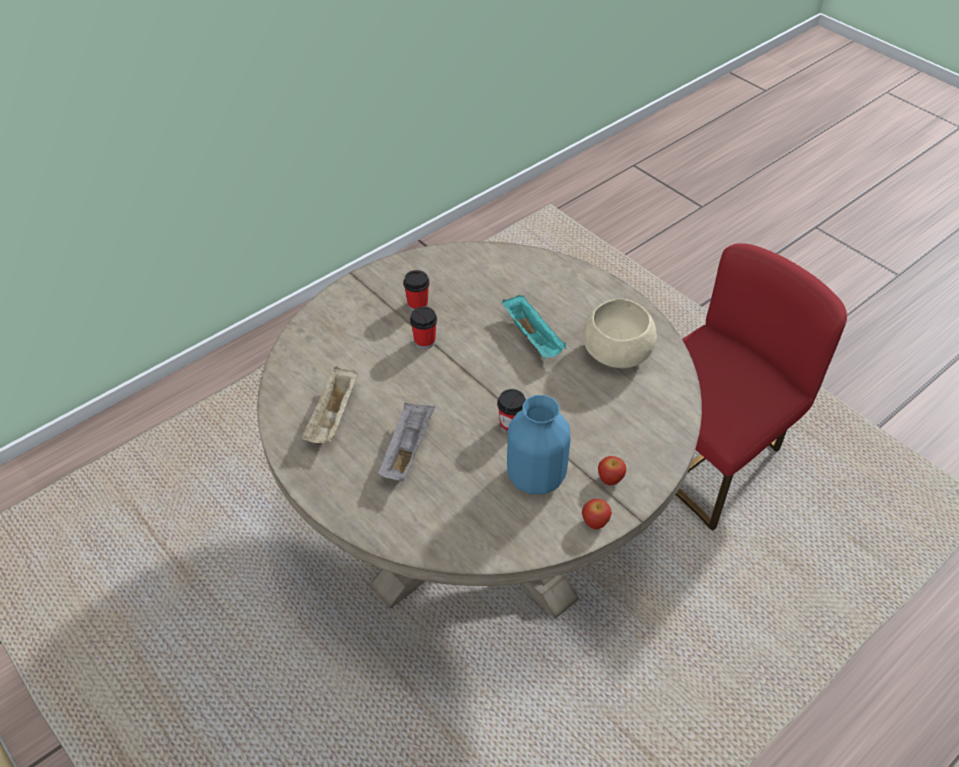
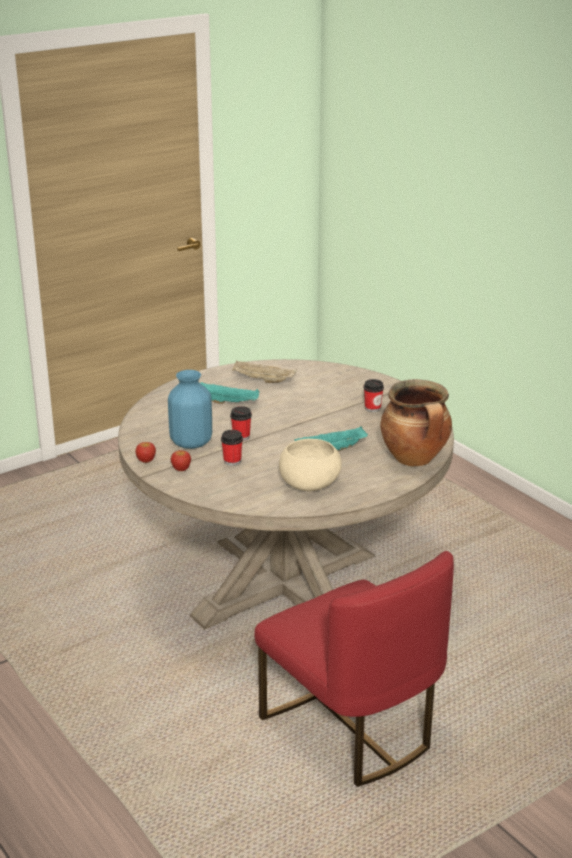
camera: 95 degrees right, 20 degrees down
grey tray [378,403,435,482] -> turquoise tray [200,382,260,404]
cup [410,307,437,349] -> cup moved to [221,430,243,466]
none -> cooking pot [380,379,452,466]

